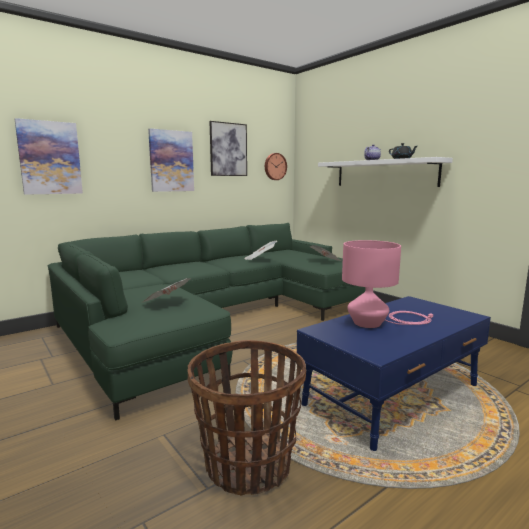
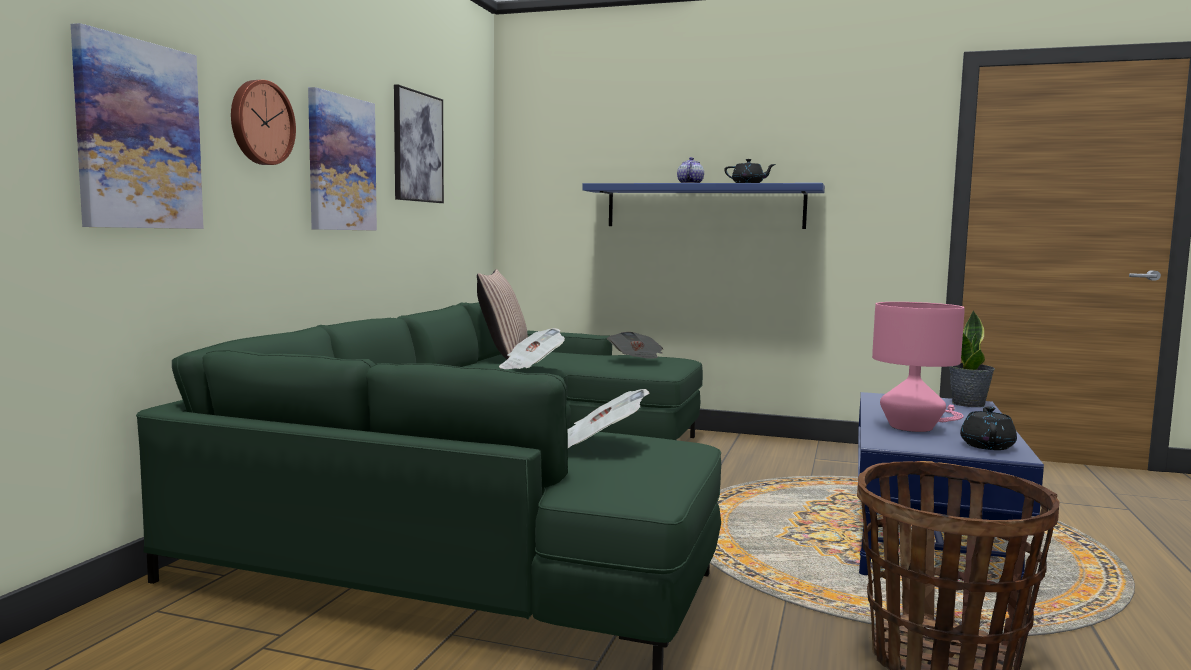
camera: 35 degrees left, 5 degrees down
wall clock [265,153,287,180] -> wall clock moved to [231,80,296,165]
white shelf [318,157,453,187] -> blue shelf [582,183,825,229]
none -> pillow [477,269,528,360]
none -> potted plant [949,310,995,407]
none -> black teapot [960,406,1017,450]

